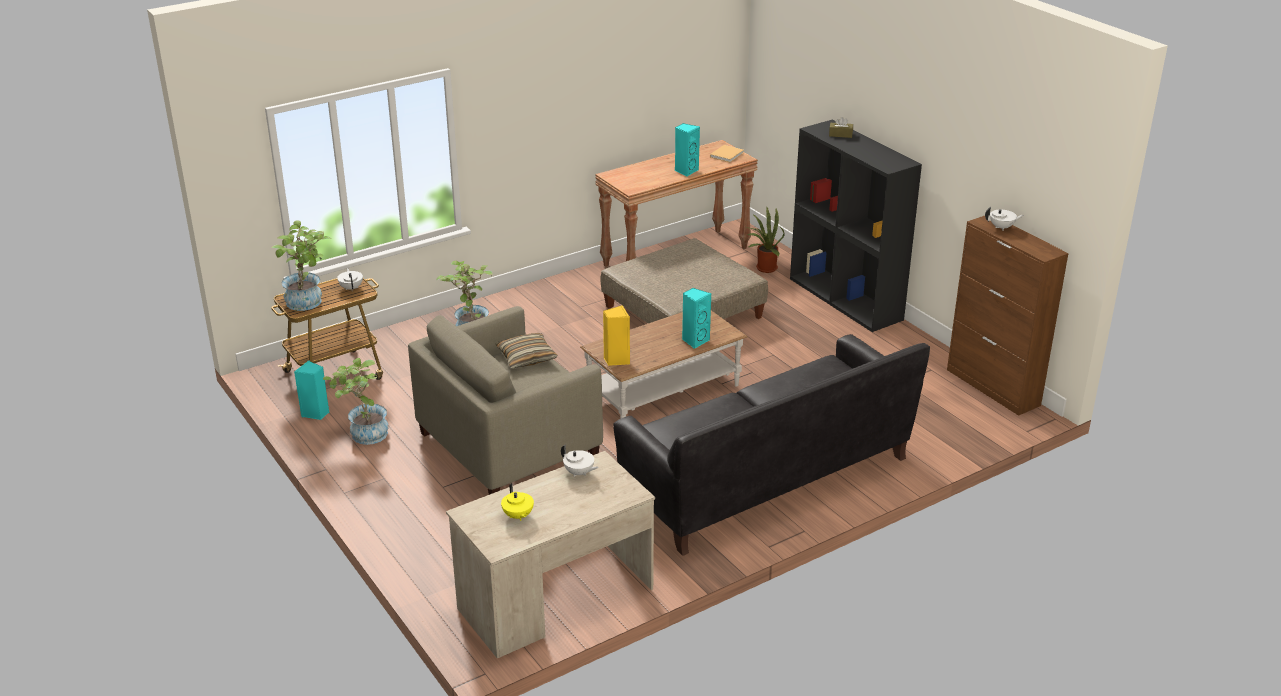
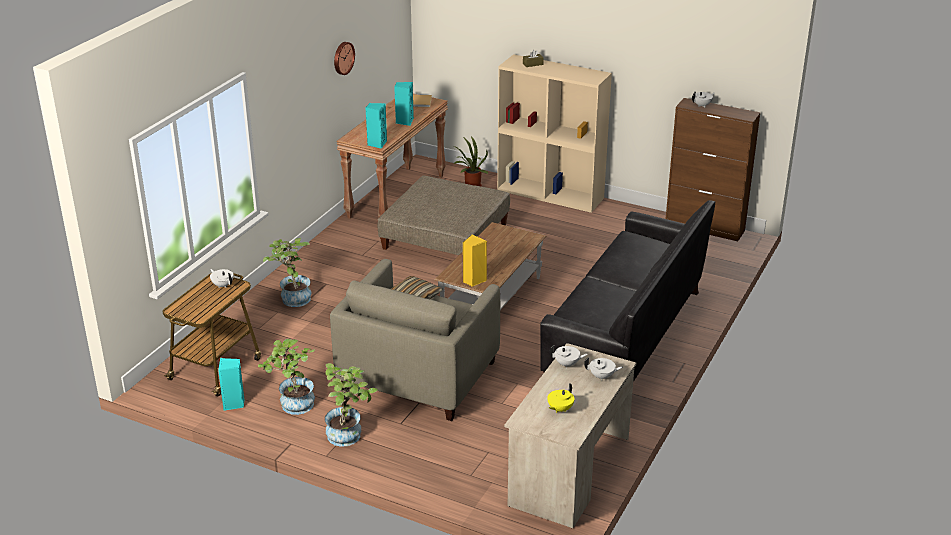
camera: 30 degrees left, 0 degrees up
potted plant [271,220,332,311] -> potted plant moved to [325,363,378,447]
yellow teapot [501,483,534,521] -> yellow teapot turned 90 degrees clockwise [547,383,574,413]
turquoise speaker [682,288,711,349] -> turquoise speaker moved to [365,103,387,149]
black bookcase [790,120,922,332] -> beige bookcase [497,54,612,213]
none -> wall clock [334,42,355,75]
none -> white teapot [584,357,623,381]

